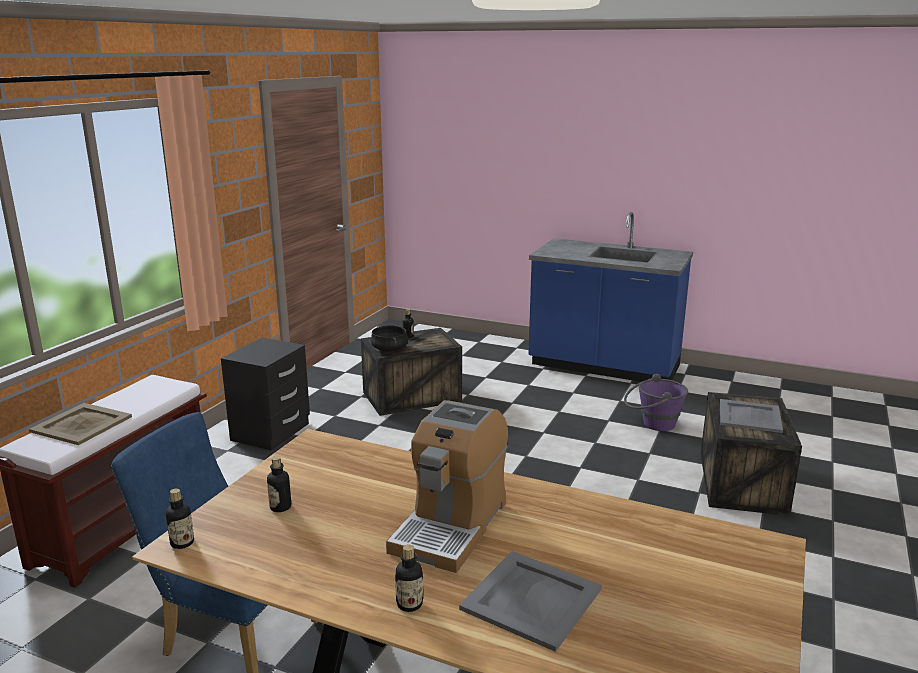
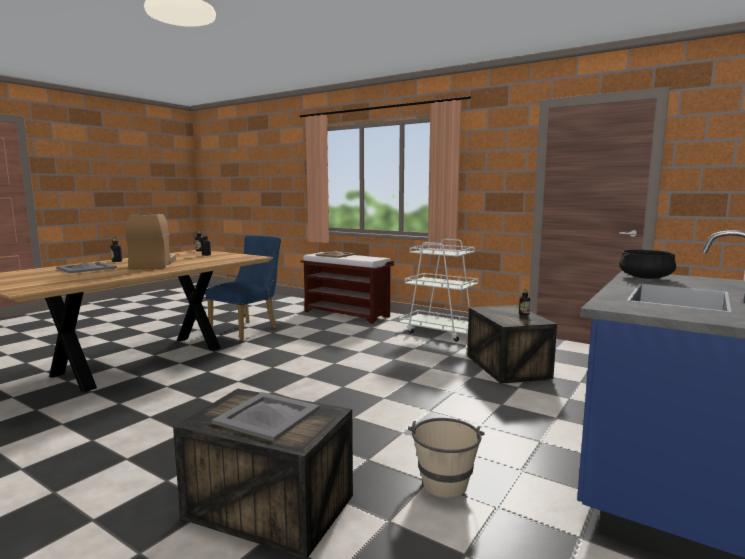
camera: 100 degrees right, 10 degrees down
black nightstand [221,338,310,451] -> white cart [399,239,479,342]
black cooking pot [370,326,408,352] -> black cooking pot moved to [619,250,676,279]
coffee machine [386,400,508,573] -> coffee machine turned 45 degrees clockwise [125,213,176,269]
purple bucket [624,374,688,431] -> beige bucket [408,418,485,498]

